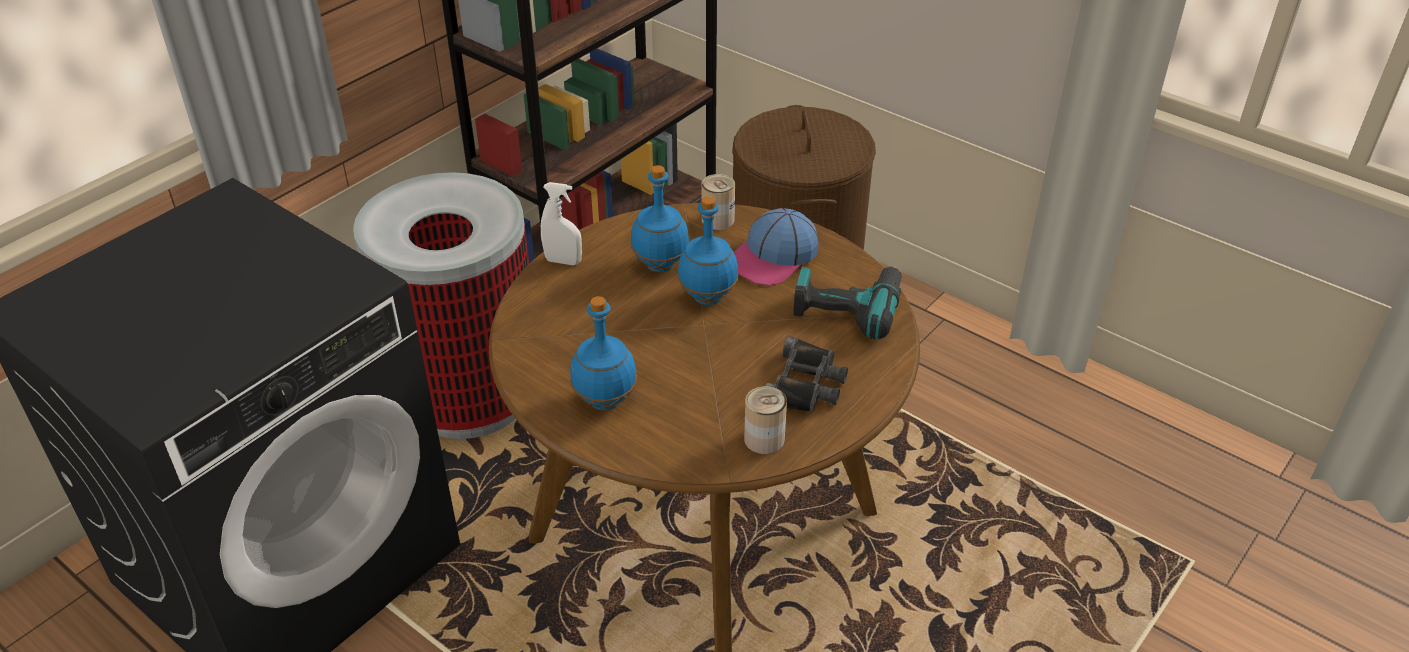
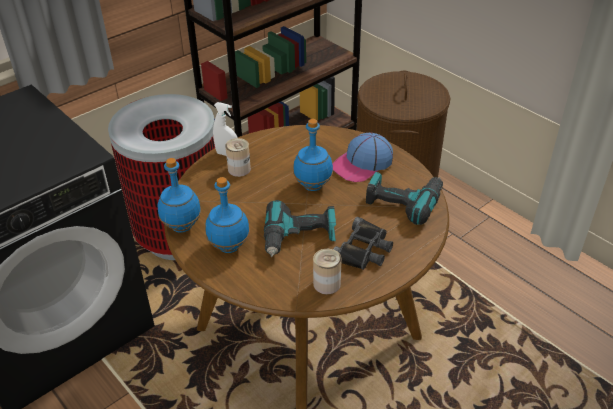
camera: 10 degrees right, 0 degrees up
blue bottle [631,165,689,272] -> blue bottle moved to [158,158,201,233]
can [702,174,735,230] -> can moved to [225,138,251,177]
none -> power drill [264,200,336,257]

